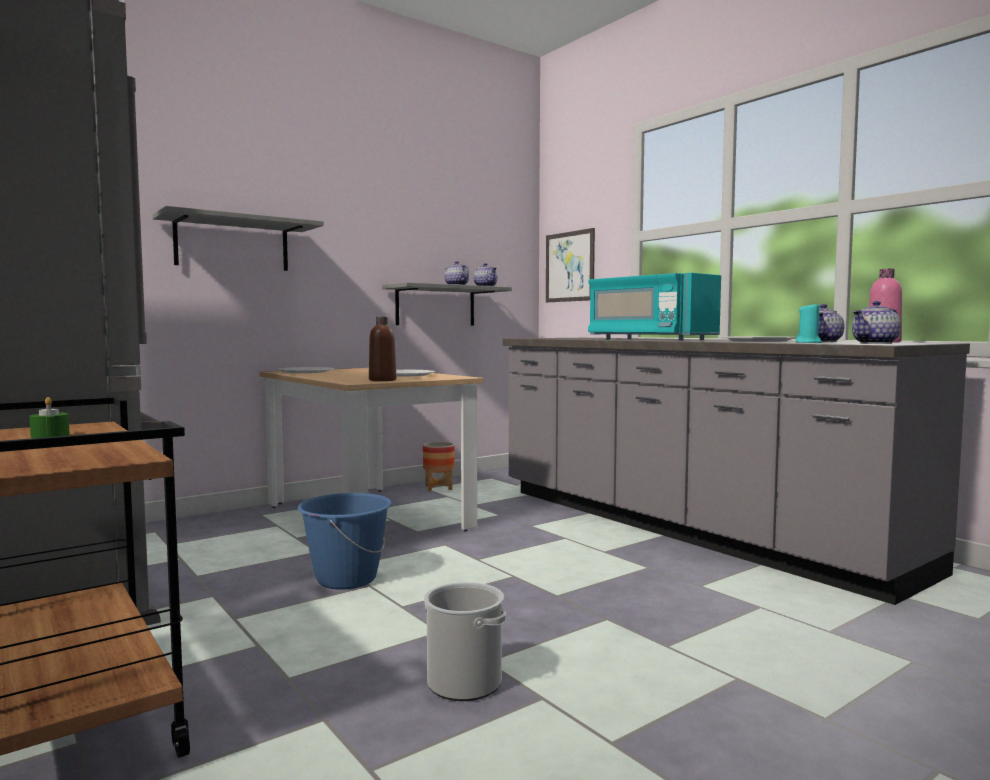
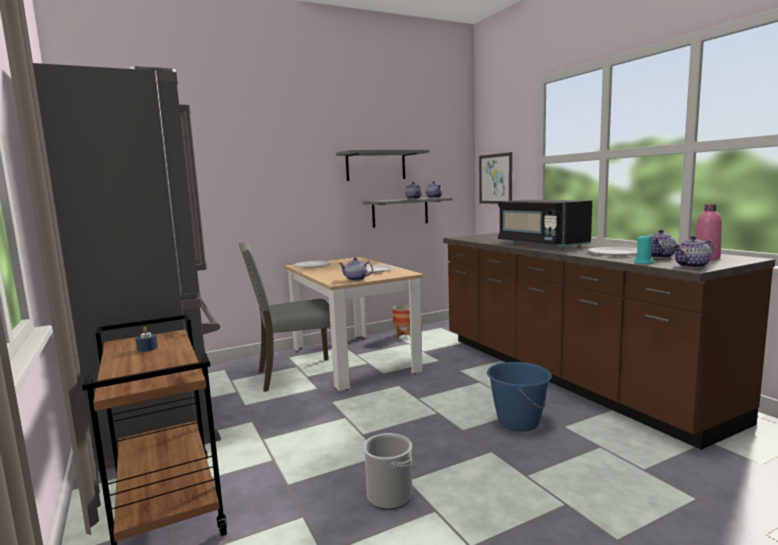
camera: 10 degrees right, 5 degrees up
green candle [29,397,70,438] -> blue candle [136,327,158,352]
grey shelf [152,206,324,271] -> grey shelf moved to [336,150,430,181]
blue bucket [298,493,392,590] -> blue bucket moved to [487,362,552,431]
brown bottle [369,317,396,381] -> teapot [339,258,373,281]
grey counter [503,338,970,605] -> brown counter [443,233,776,450]
turquoise microwave [588,273,721,340] -> black microwave [498,200,592,249]
none -> grey chair [239,242,331,392]

